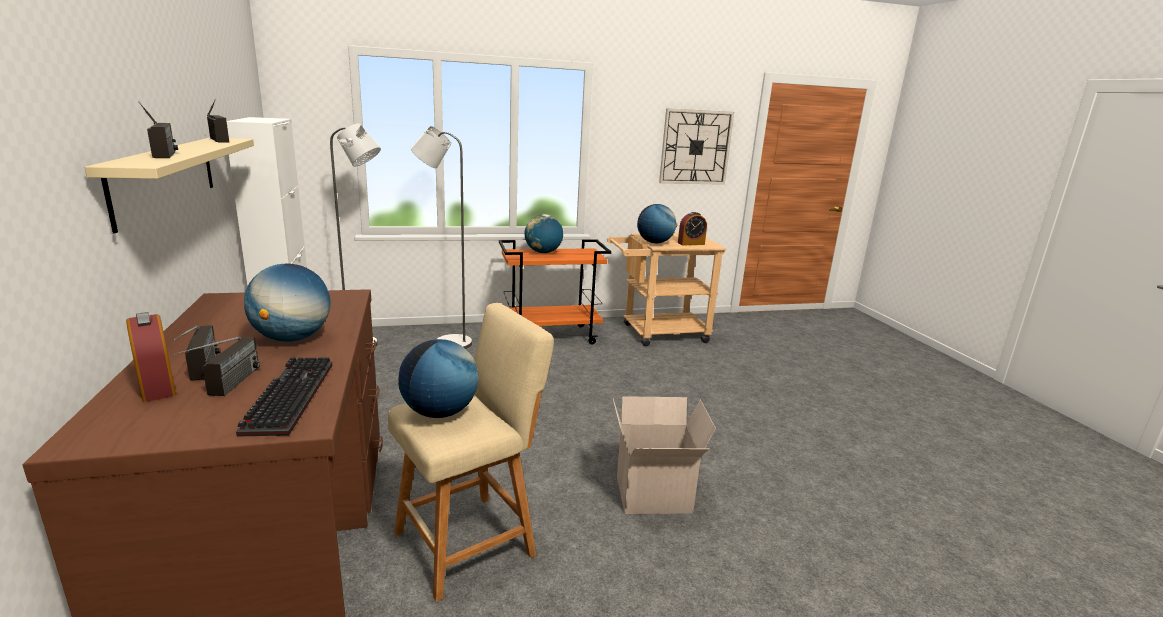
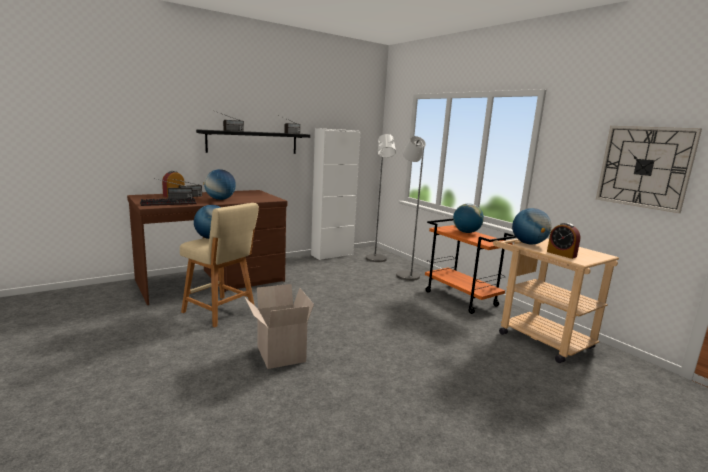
camera: 70 degrees right, 5 degrees down
beige shelf [85,138,254,233] -> black shelf [196,129,310,154]

